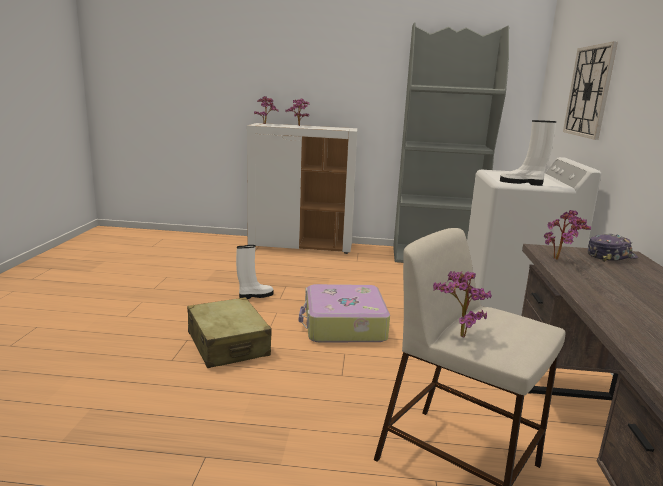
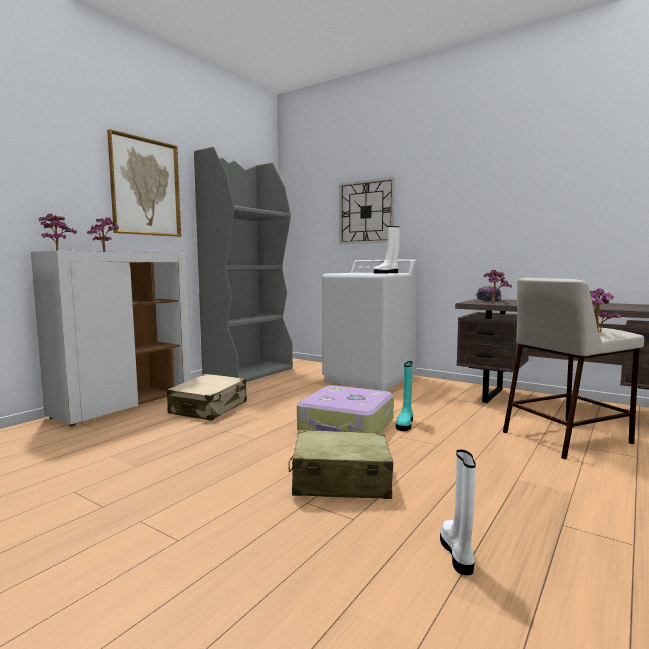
camera: 60 degrees left, 10 degrees down
white boot [236,245,274,299] -> white boot moved to [440,450,476,575]
none -> picture [107,129,181,237]
none -> beige suitcase [167,374,247,421]
none -> turquoise boot [396,361,413,431]

